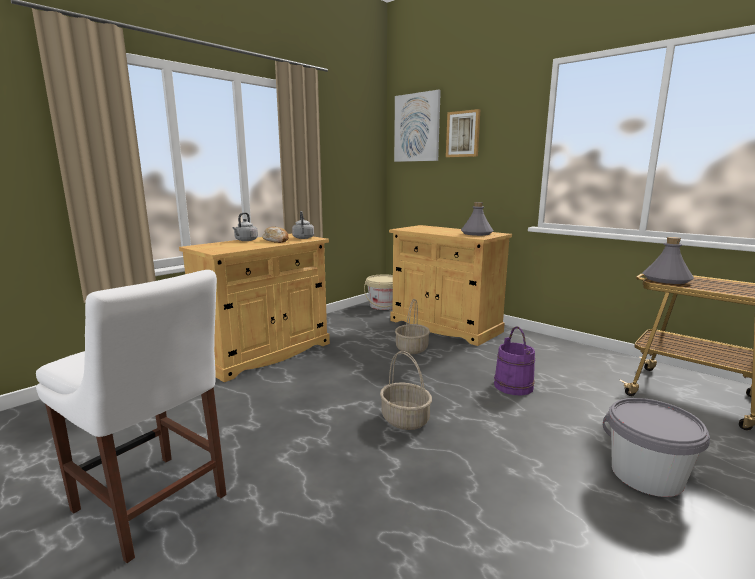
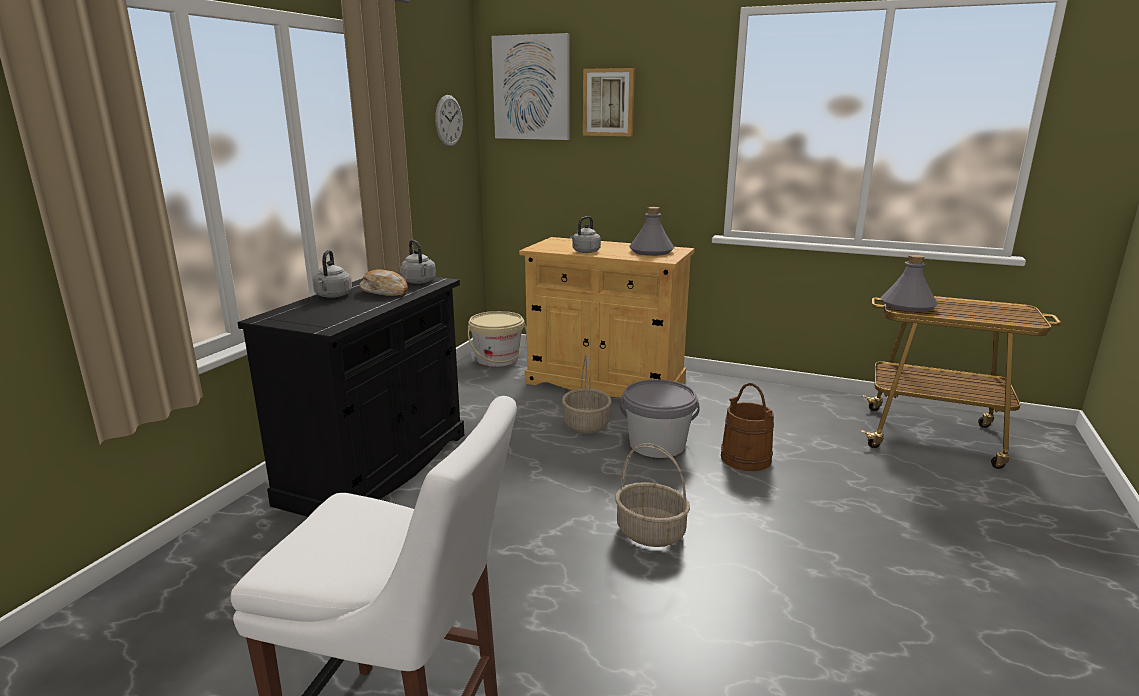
camera: 20 degrees left, 5 degrees up
beige cabinet [179,233,330,382] -> black cabinet [237,273,464,517]
purple bucket [494,327,535,395] -> brown bucket [721,383,774,471]
grey bucket [603,398,710,497] -> grey bucket moved to [620,379,699,458]
none -> wall clock [435,95,463,147]
none -> grey kettle [570,216,601,253]

